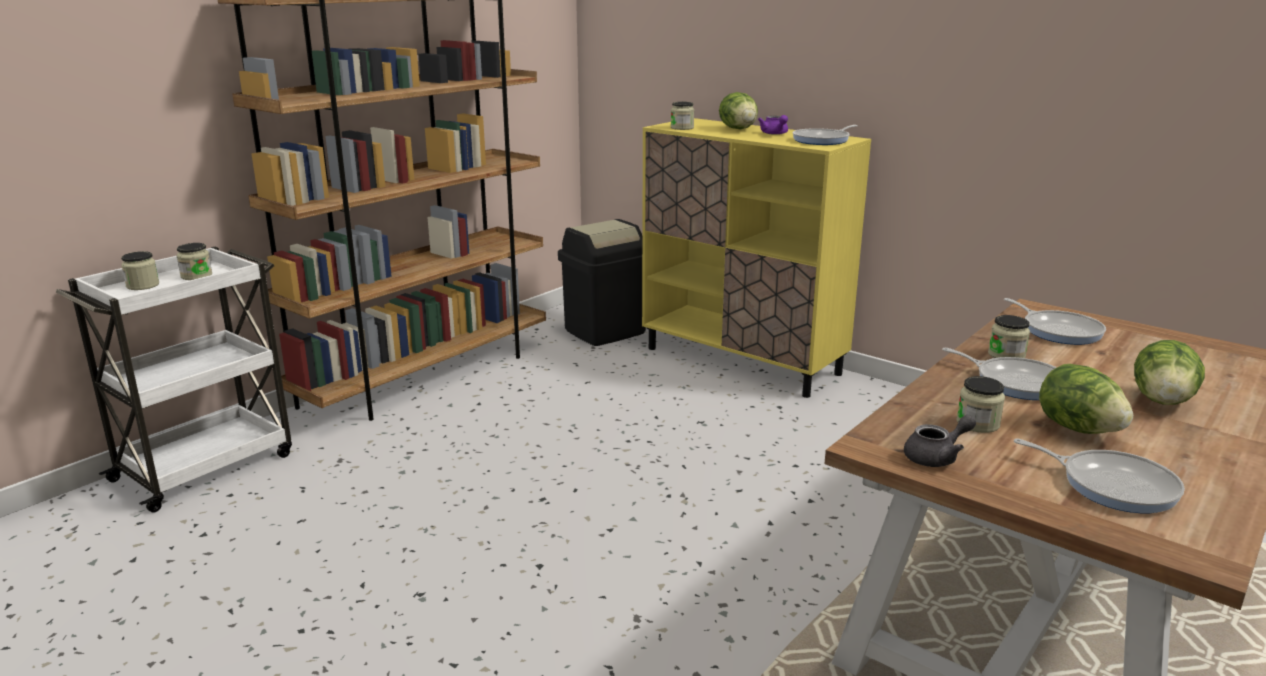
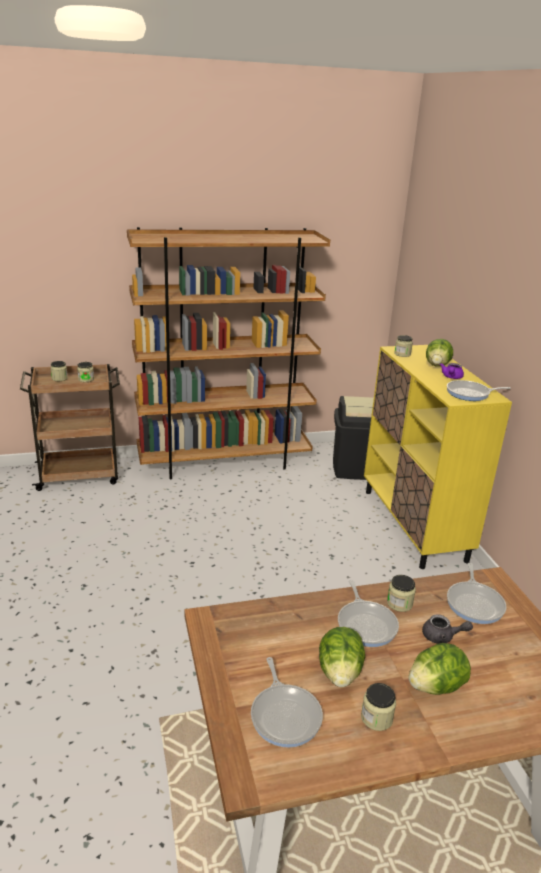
camera: 35 degrees right, 5 degrees up
white cart [56,247,292,513] -> brown cart [20,364,120,491]
grey teapot [904,415,976,467] -> grey teapot moved to [422,614,473,644]
jar [956,376,1005,433] -> jar moved to [361,683,396,731]

